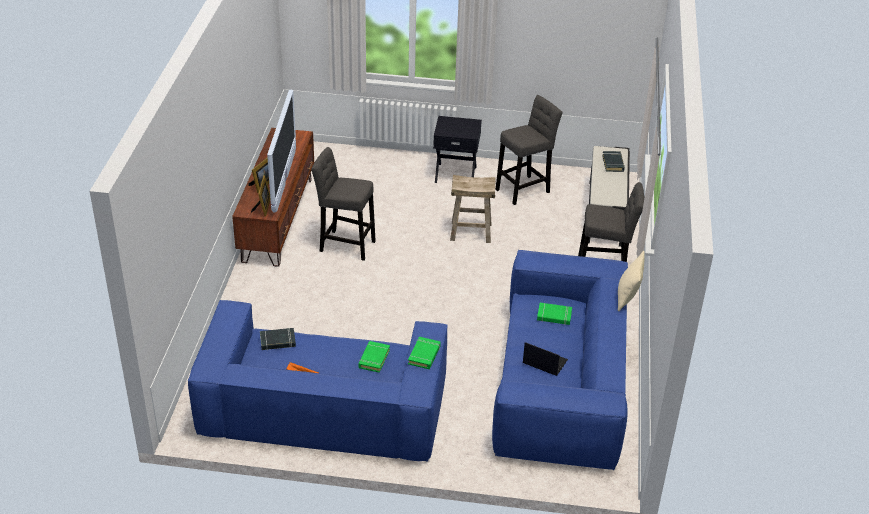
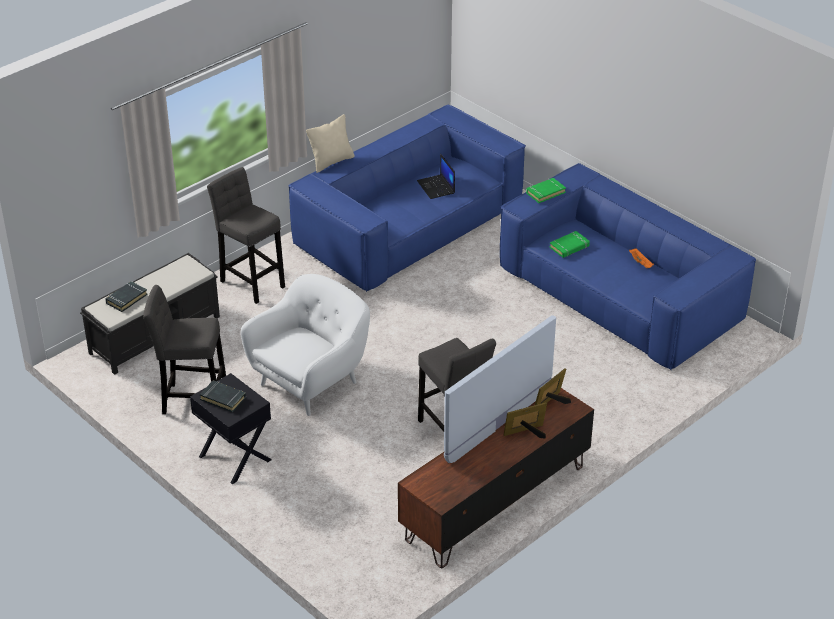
camera: 140 degrees left, 0 degrees up
black book [260,328,296,350] -> black book moved to [199,380,246,412]
beige stool [450,175,496,243] -> white armchair [240,274,370,416]
green book [537,303,572,325] -> none

